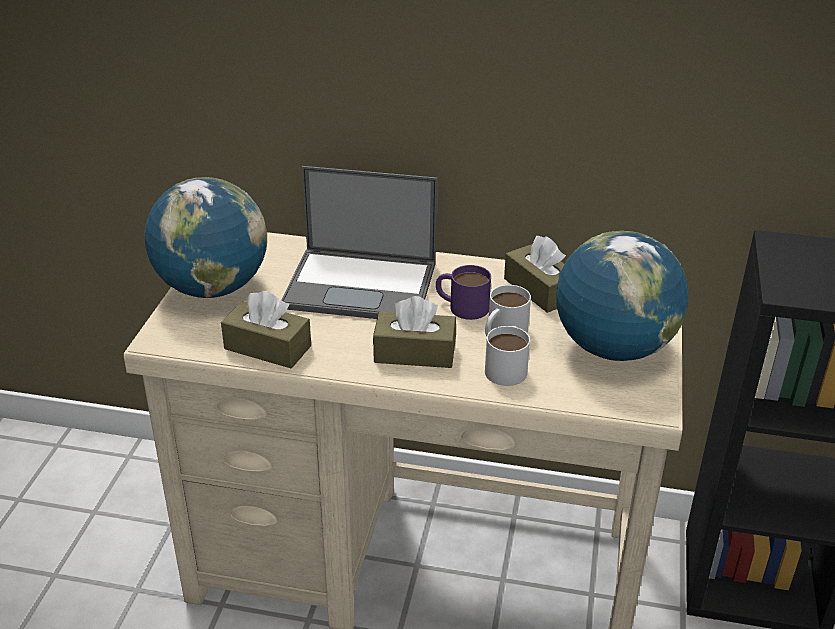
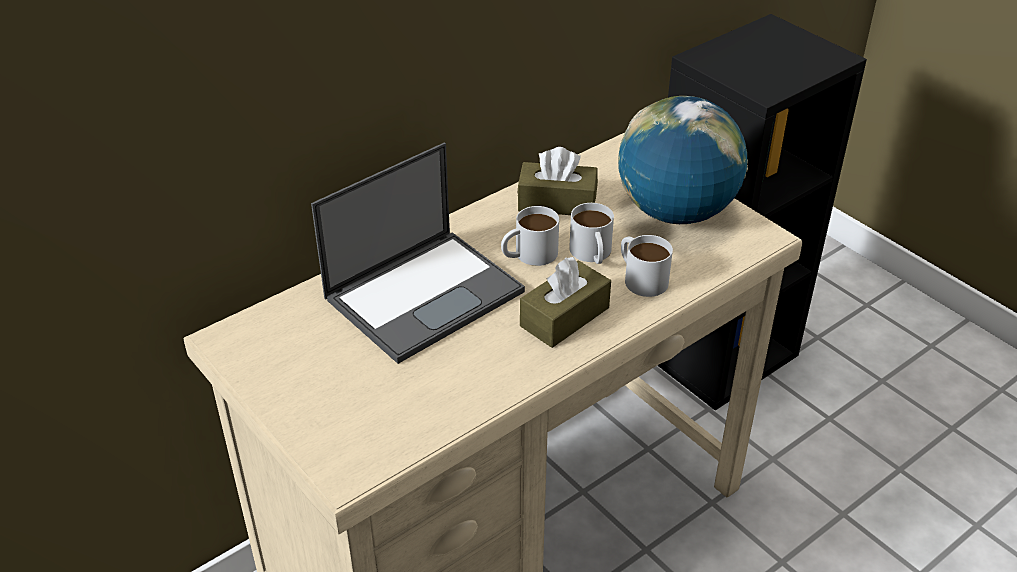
camera: 50 degrees left, 5 degrees up
globe [145,177,267,298] -> none
brown tissue box [221,291,311,368] -> none
purple mug [436,265,491,320] -> white mug [501,206,559,266]

